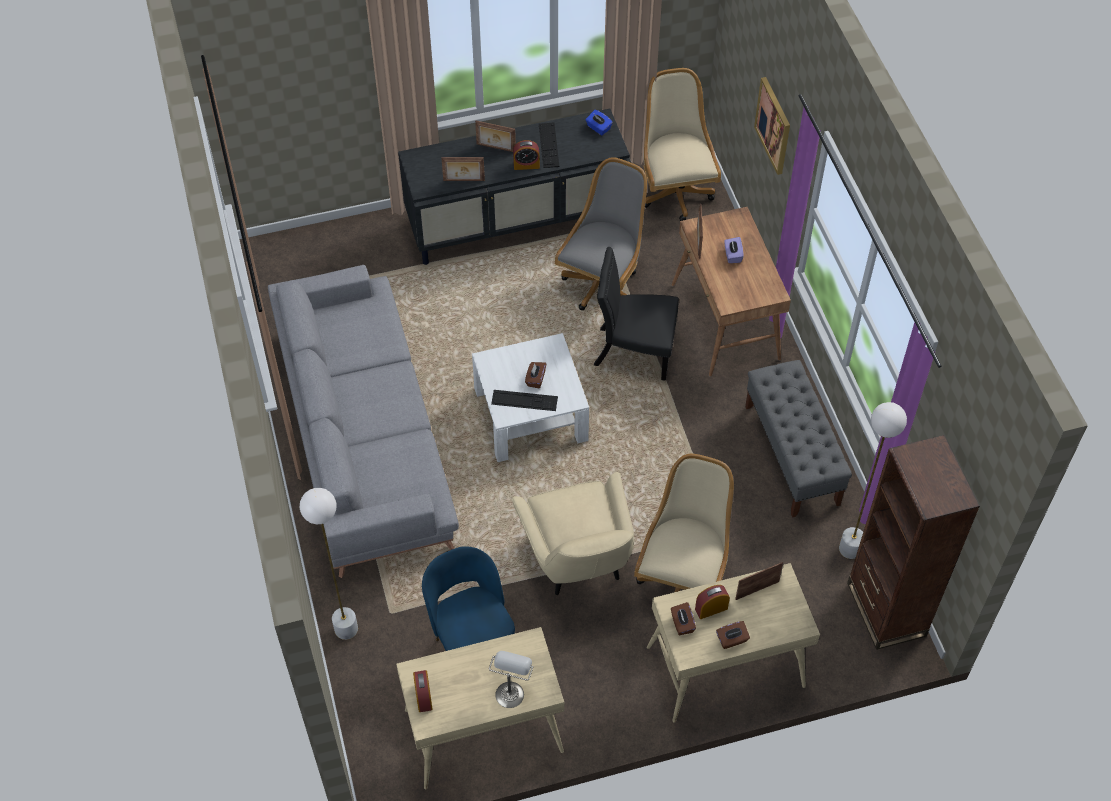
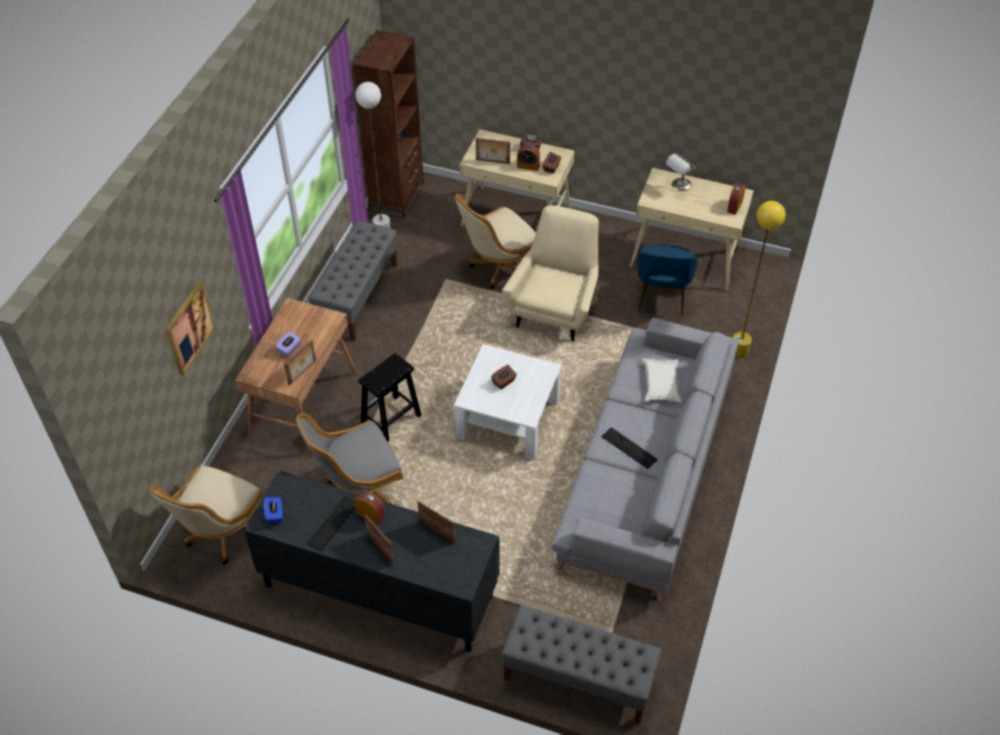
camera: 145 degrees left, 5 degrees down
white floor lamp [300,488,358,640] -> yellow floor lamp [733,201,786,358]
keyboard [491,390,558,411] -> keyboard moved to [601,427,658,469]
black chair [594,247,679,381] -> black stool [358,353,422,442]
none -> grey bench [501,605,662,724]
none -> white pillow [642,358,682,403]

